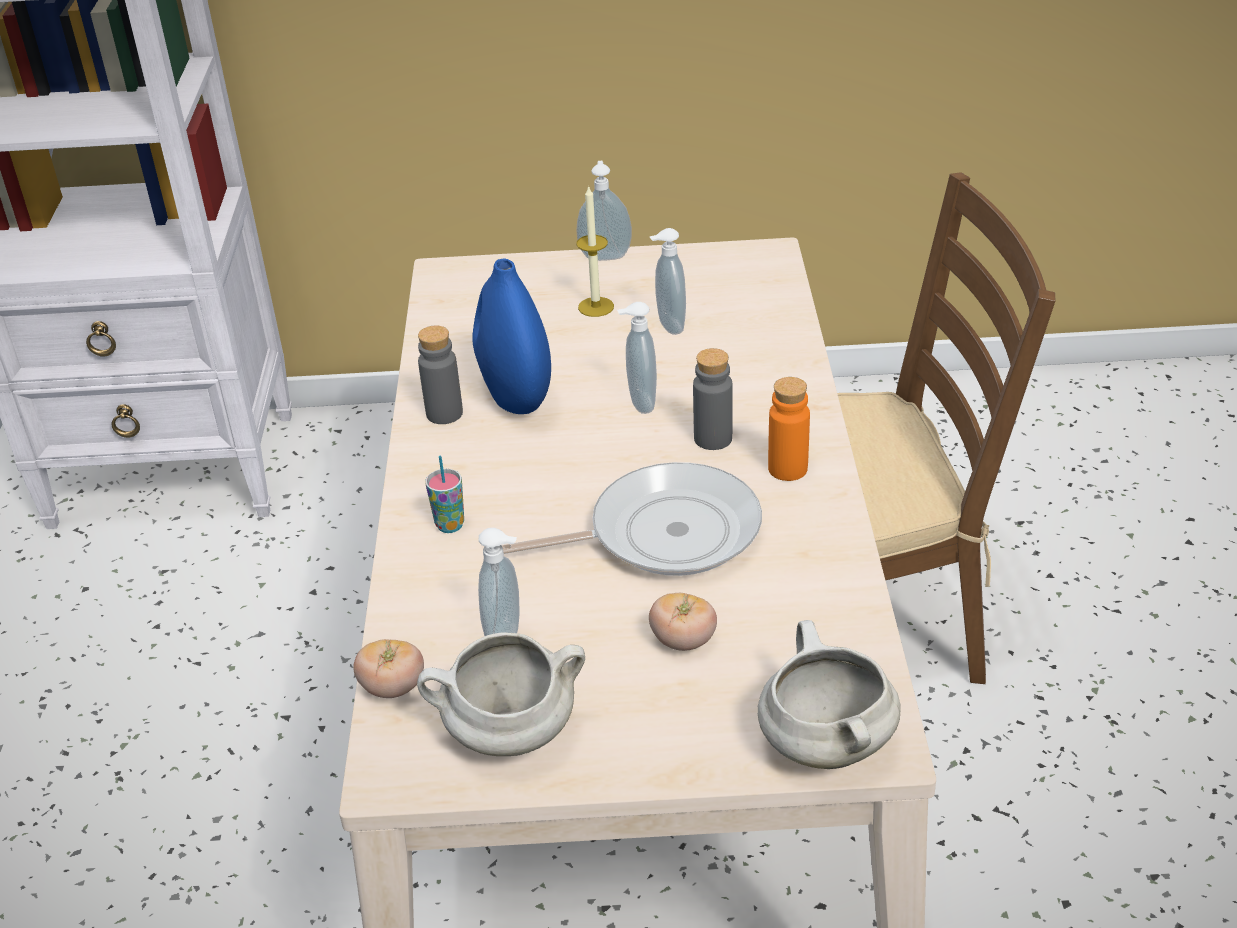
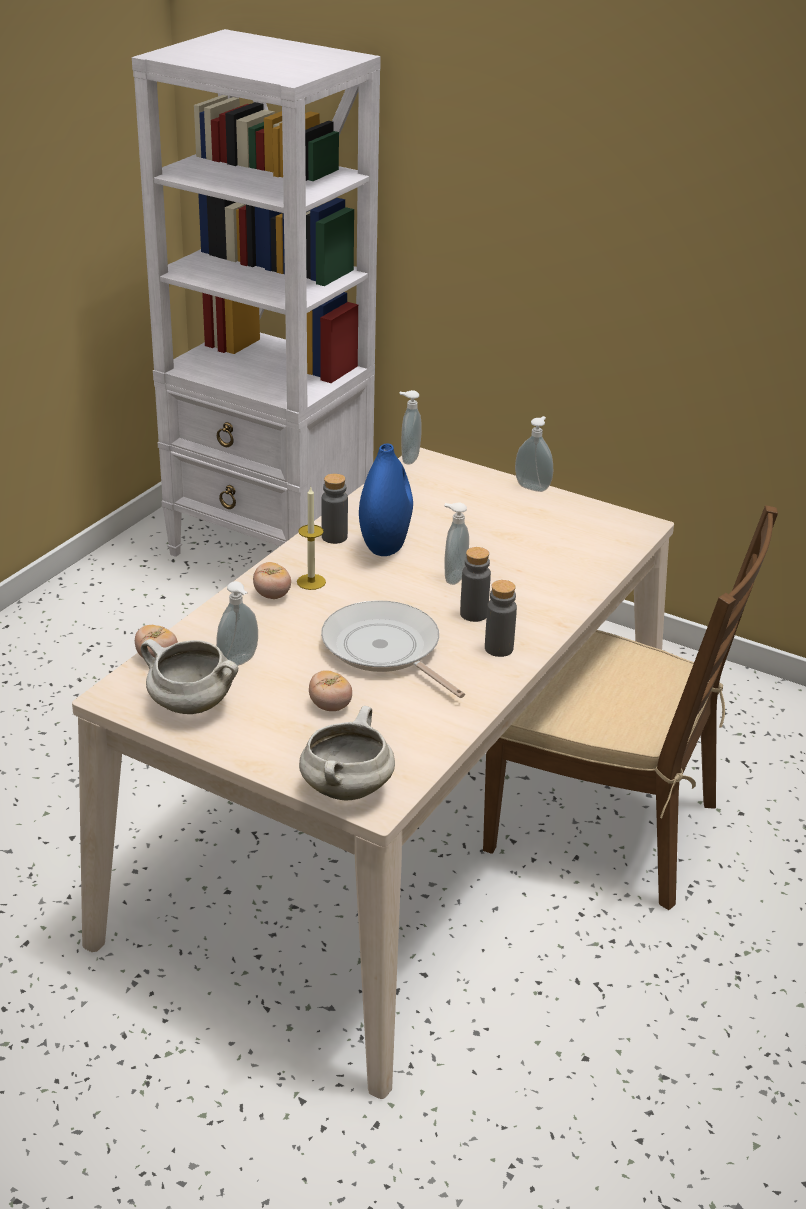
camera: 30 degrees right, 5 degrees down
cup [425,456,464,533] -> tomato [253,562,291,599]
frying pan [501,462,762,576] -> frying pan turned 150 degrees counterclockwise [321,600,465,698]
candle [576,185,614,317] -> candle moved to [297,487,326,590]
soap dispenser [649,228,686,335] -> soap dispenser moved to [399,390,421,464]
orange bottle [768,377,810,481] -> grey bottle [485,580,517,657]

